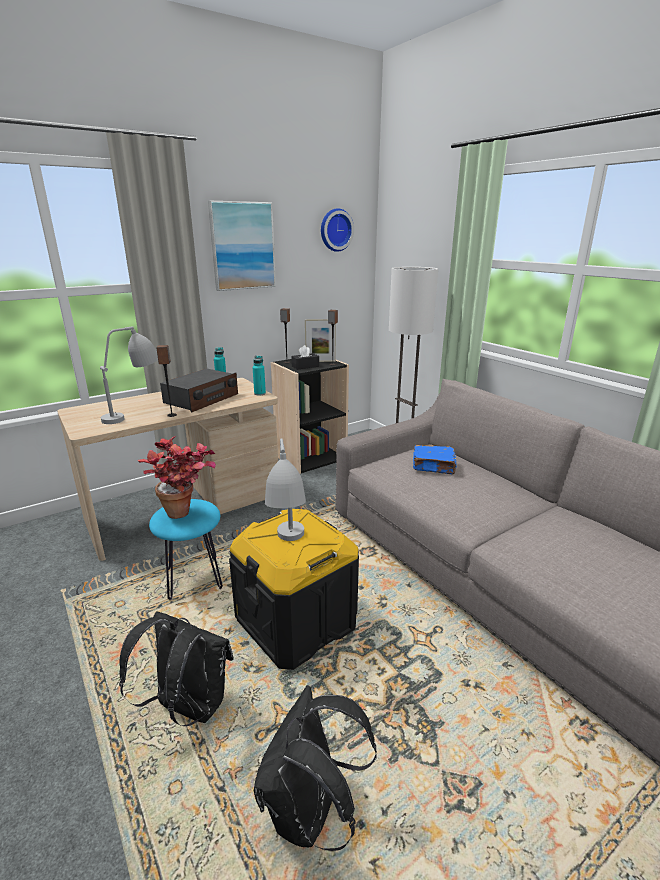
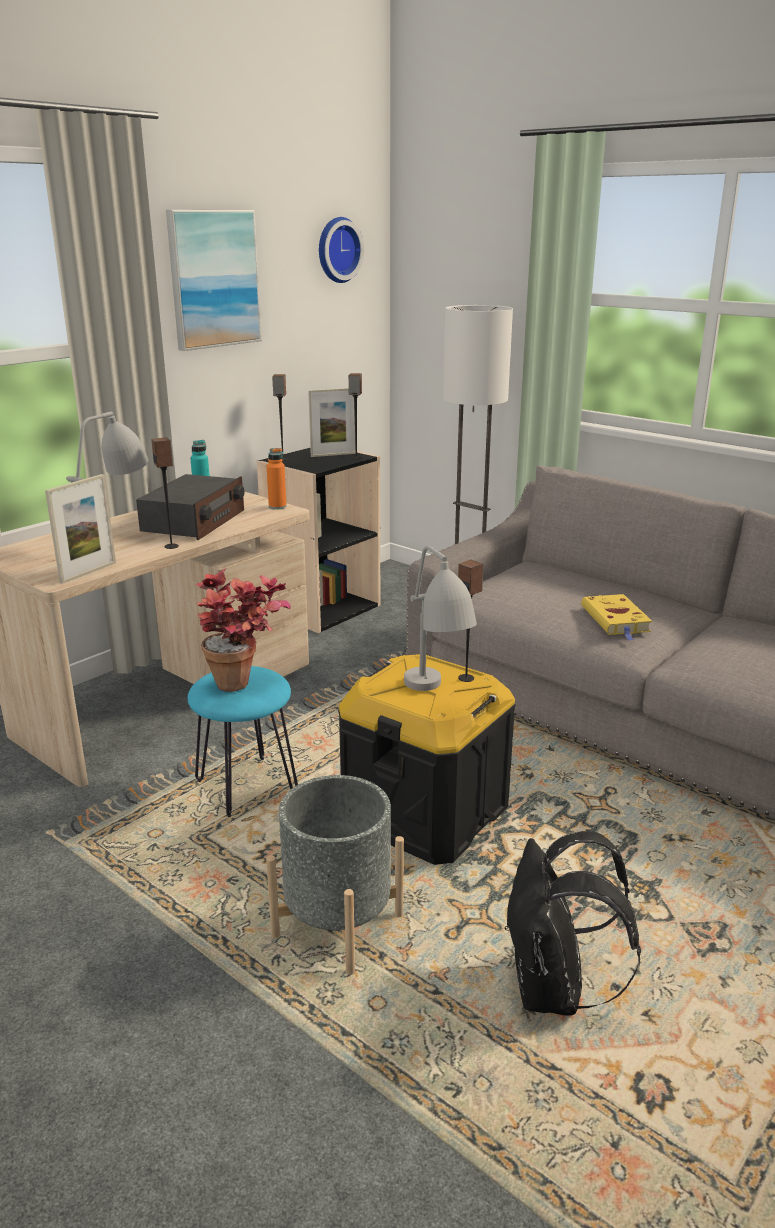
camera: 15 degrees left, 0 degrees up
black backpack [119,611,234,726] -> grey planter [266,775,404,975]
turquoise bottle [253,356,266,396] -> orange bottle [267,448,286,510]
black tissue box [291,345,319,370] -> none
blue book [413,445,457,474] -> none
none -> picture frame [45,474,116,584]
none -> speaker [458,560,484,682]
none -> yellow book [581,594,652,640]

